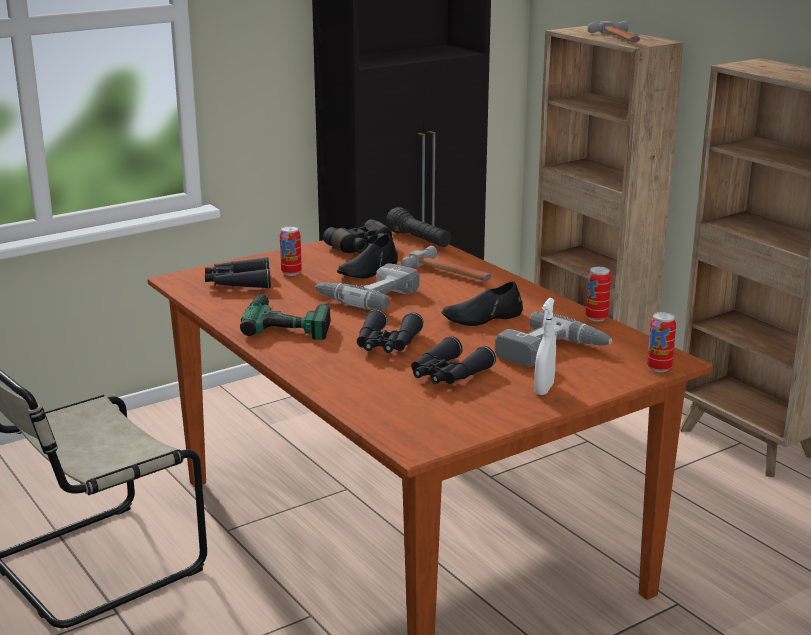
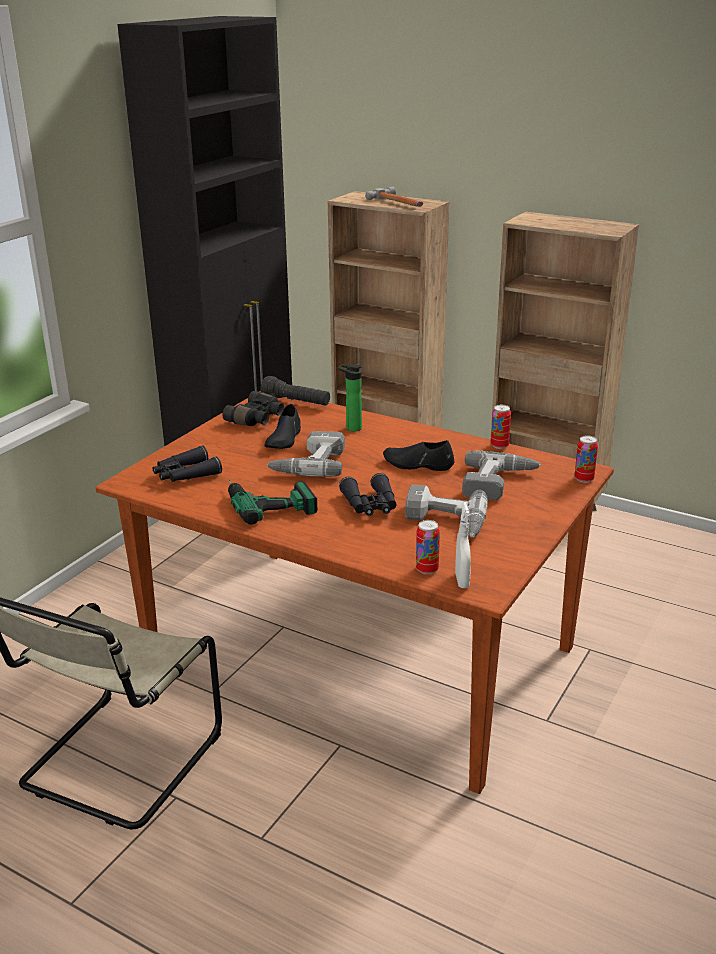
camera: 25 degrees left, 5 degrees up
can [280,226,302,276] -> can moved to [416,520,440,574]
hammer [401,246,491,281] -> bottle [339,364,362,432]
black binoculars [411,336,496,384] -> power drill [405,484,488,537]
black shoe [441,281,523,326] -> black shoe turned 60 degrees clockwise [383,440,454,471]
white spray bottle [534,298,556,395] -> white spray bottle moved to [455,502,471,588]

